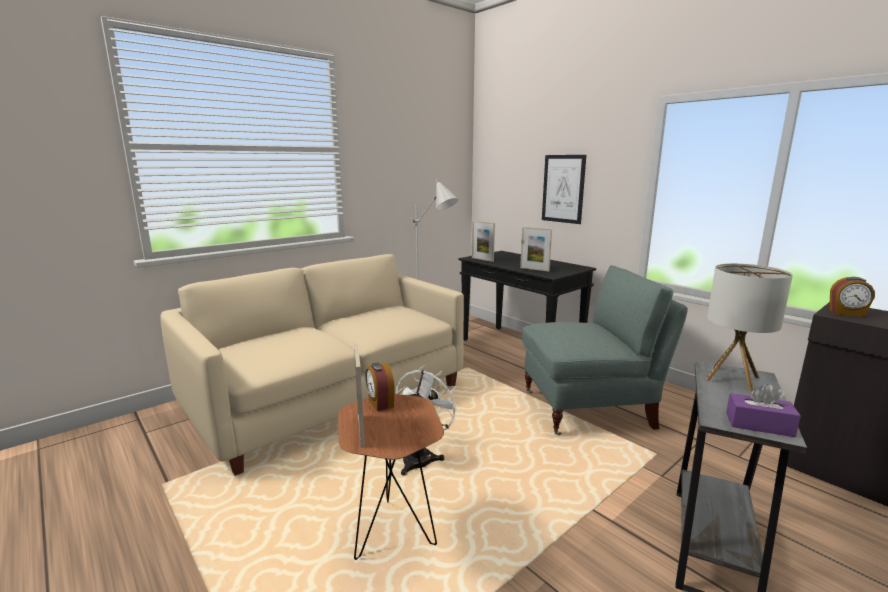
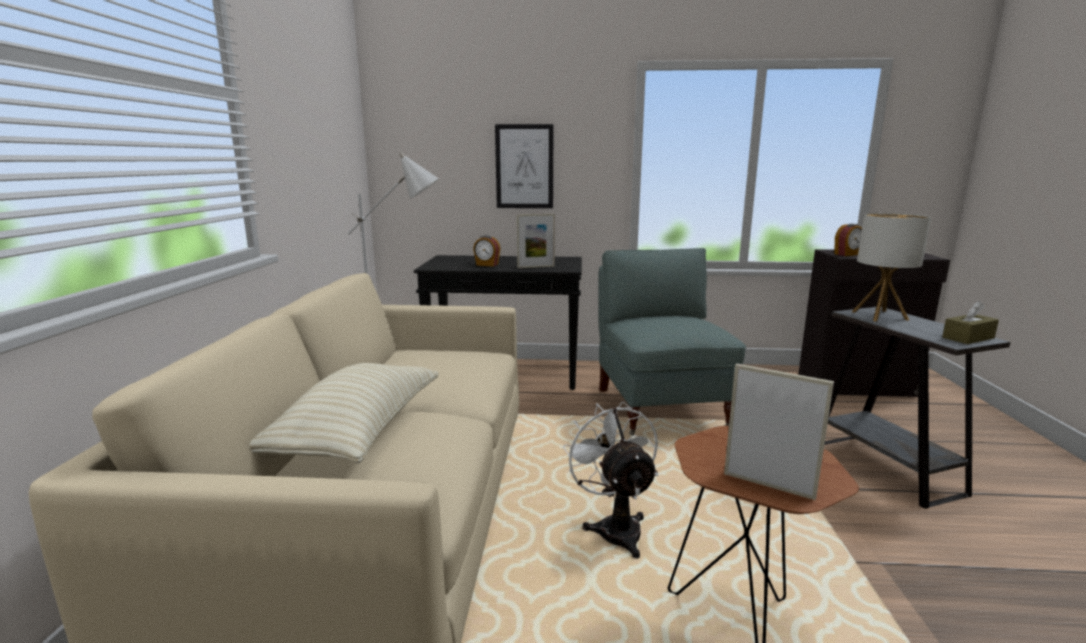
camera: 45 degrees left, 0 degrees up
alarm clock [365,363,395,411] -> alarm clock moved to [473,235,500,267]
picture frame [472,221,495,262] -> none
grey armchair [522,265,688,435] -> grey armchair turned 45 degrees counterclockwise [598,248,746,435]
purple tissue box [726,384,801,437] -> brown tissue box [942,301,999,344]
none -> beige pillow [249,363,438,464]

